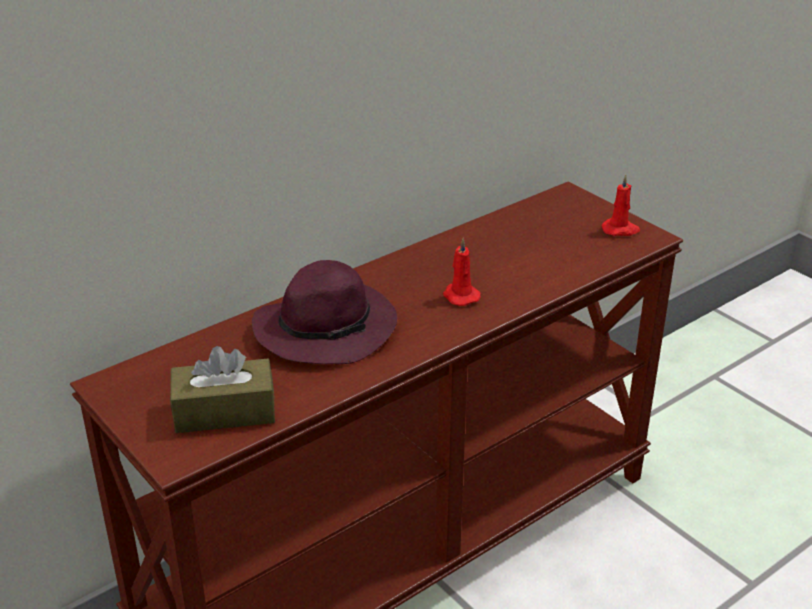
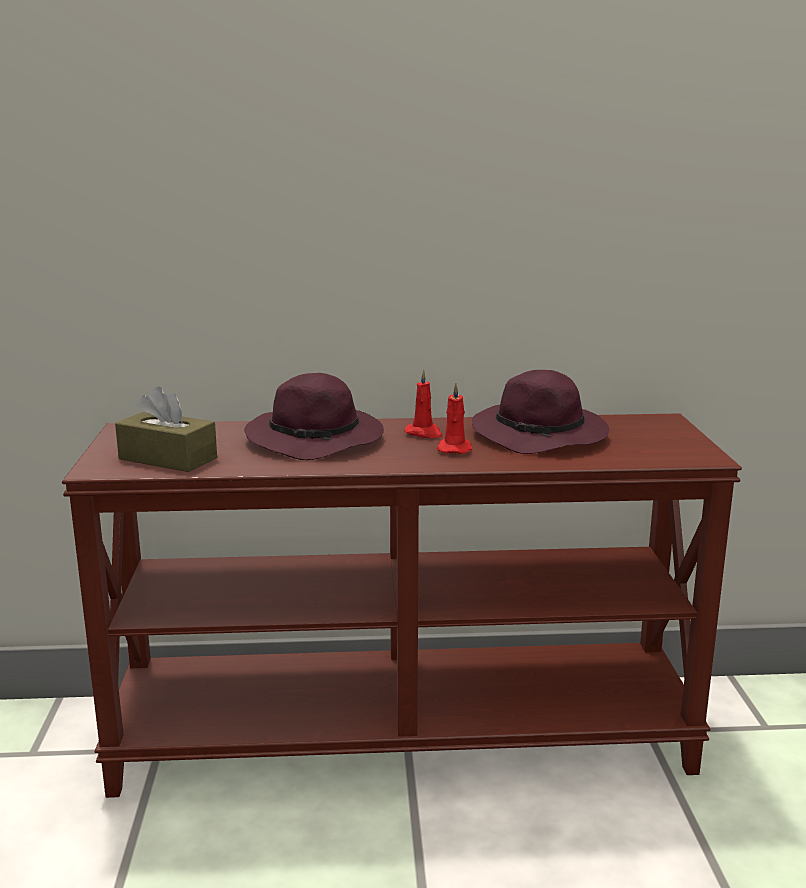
camera: 35 degrees right, 15 degrees down
red candle [602,175,640,236] -> red candle moved to [405,369,443,438]
none -> purple hat [472,370,609,454]

